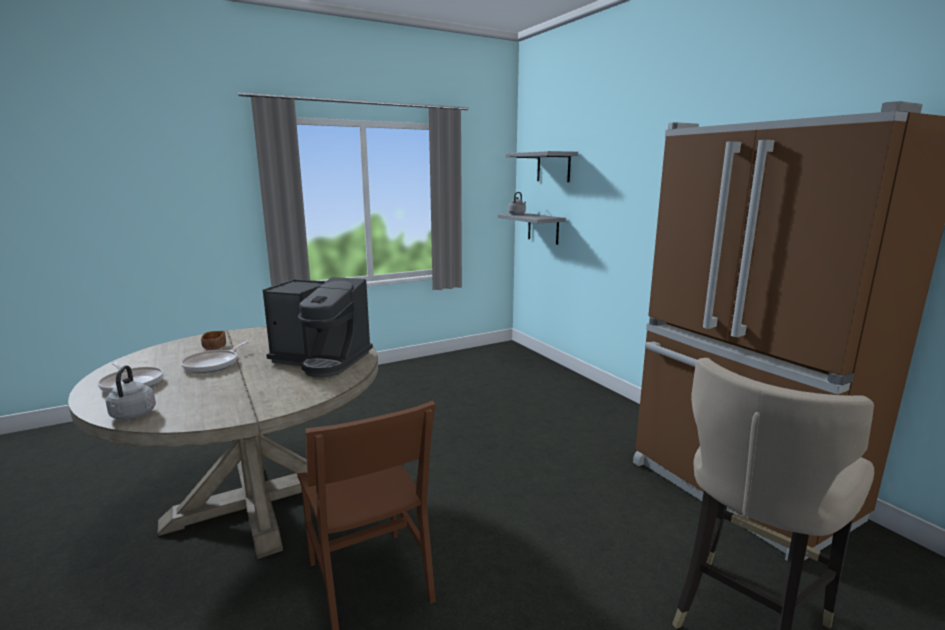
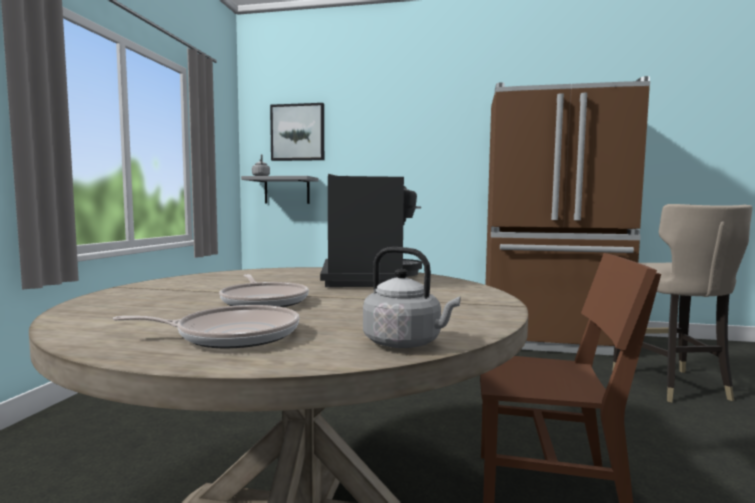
camera: 50 degrees left, 10 degrees down
brown bowl [201,331,226,350] -> none
coffee machine [263,277,373,378] -> coffee machine turned 60 degrees counterclockwise [320,174,422,287]
grey shelf [505,151,578,182] -> picture [270,103,324,161]

